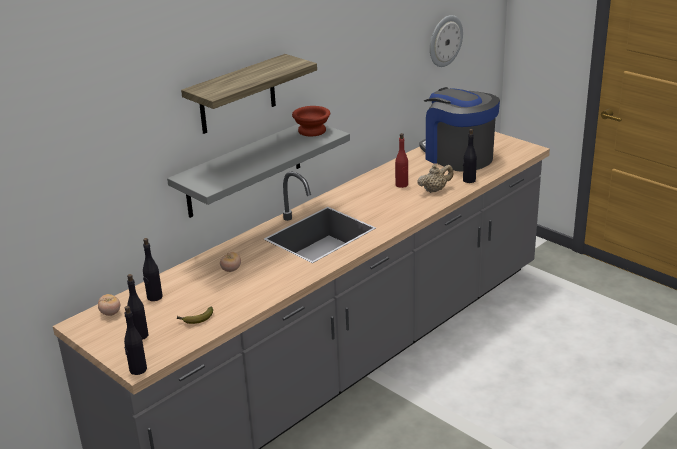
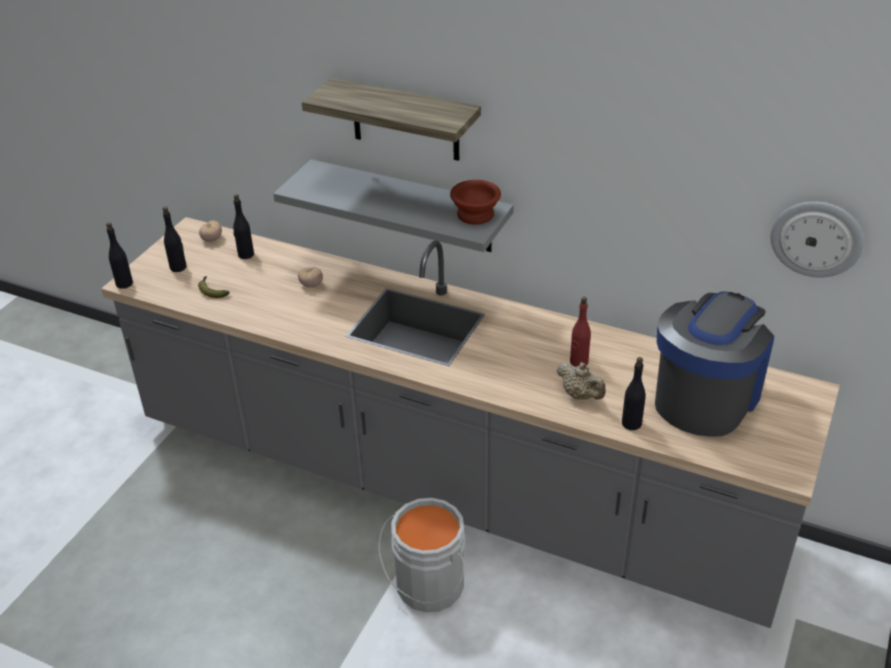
camera: 70 degrees right, 10 degrees up
none -> grey bucket [378,498,466,612]

